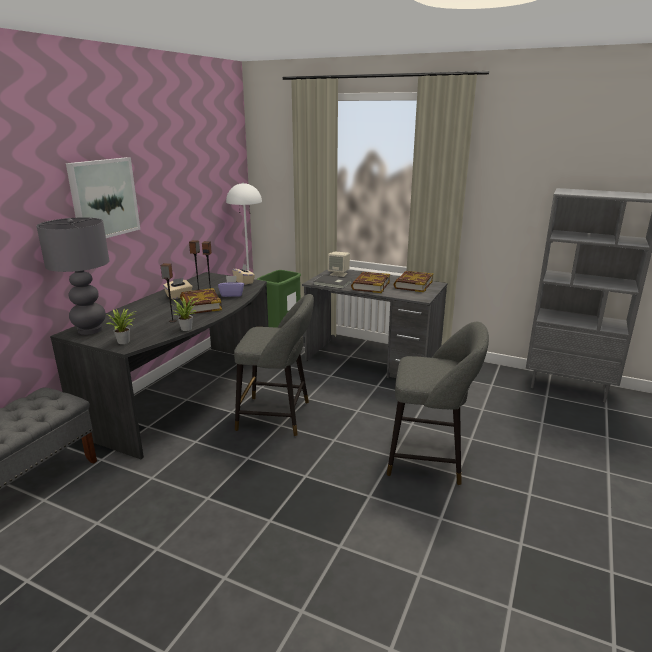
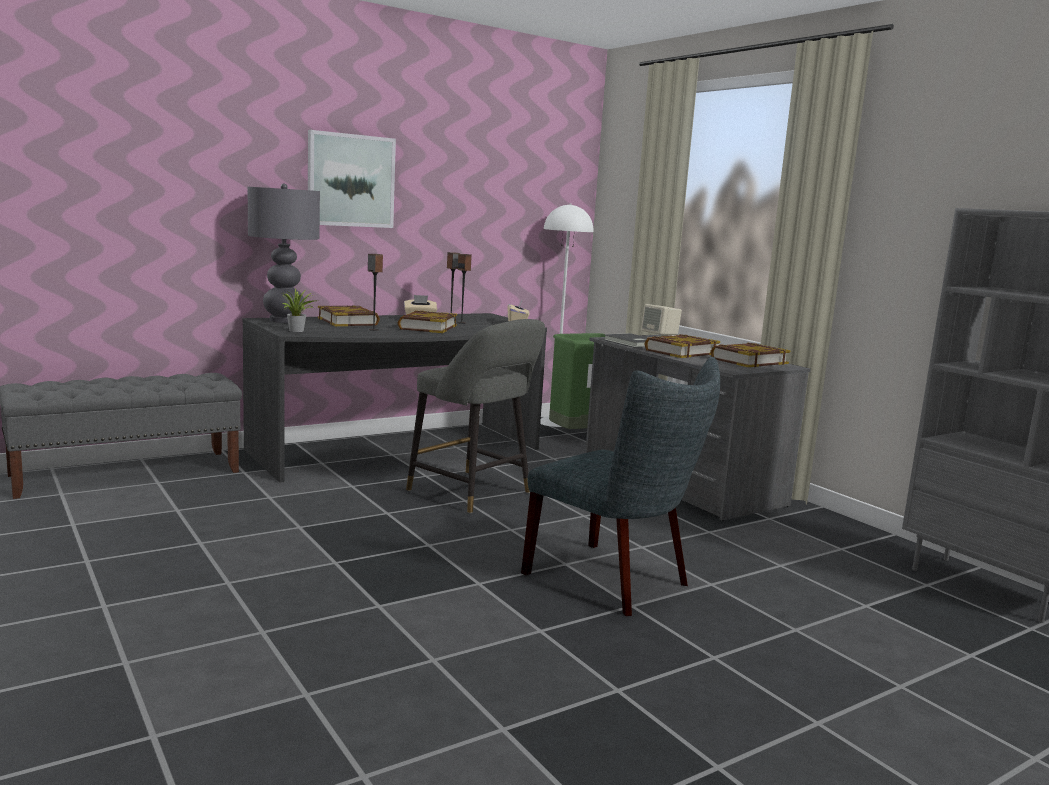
camera: 30 degrees right, 10 degrees down
potted plant [170,296,199,331] -> none
purple tissue box [218,276,244,297] -> none
grey stool [387,322,489,485] -> grey chair [521,357,720,616]
none -> book [318,305,380,326]

